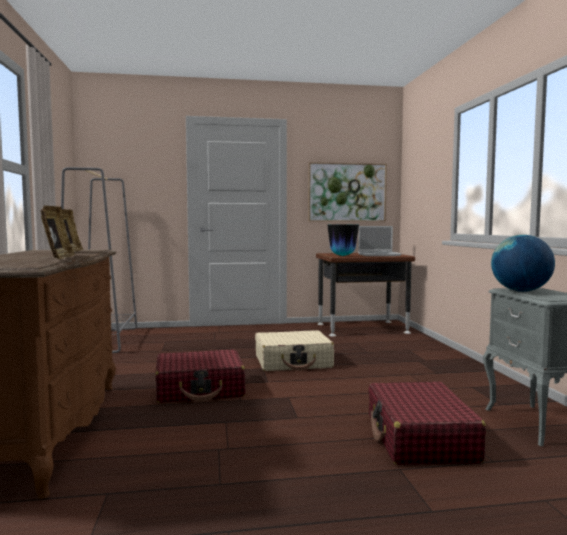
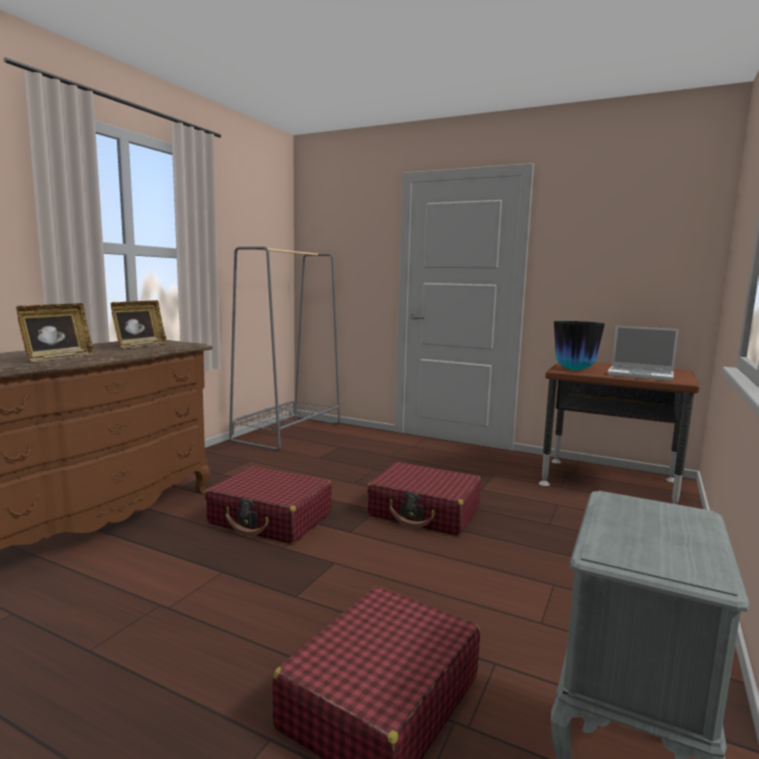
camera: 35 degrees right, 5 degrees up
beige suitcase [255,330,334,371] -> red suitcase [367,462,481,536]
picture [308,162,387,222] -> none
globe [491,235,555,292] -> none

